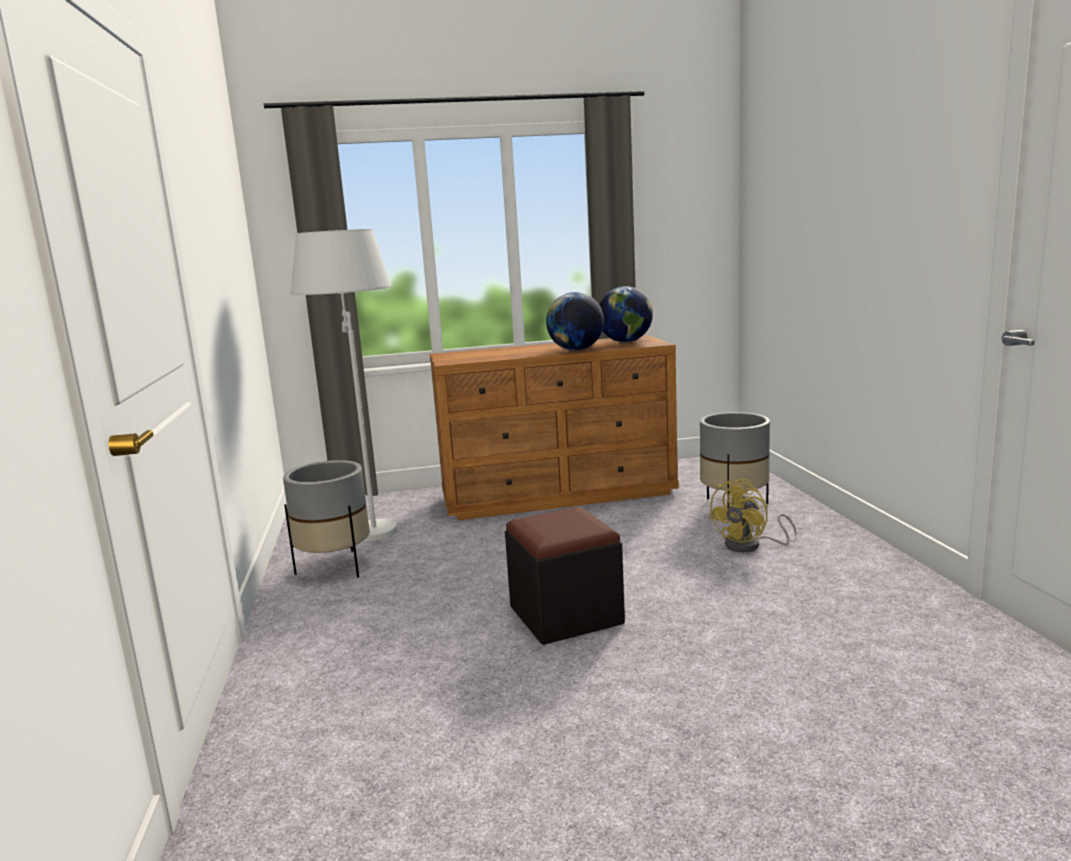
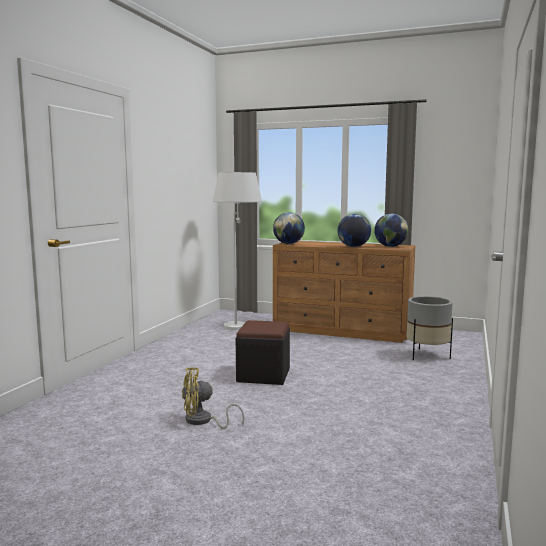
camera: 30 degrees right, 5 degrees down
grey planter [283,460,370,578] -> none
yellow fan [708,479,797,552] -> yellow fan moved to [182,367,244,429]
none -> globe [273,212,305,244]

